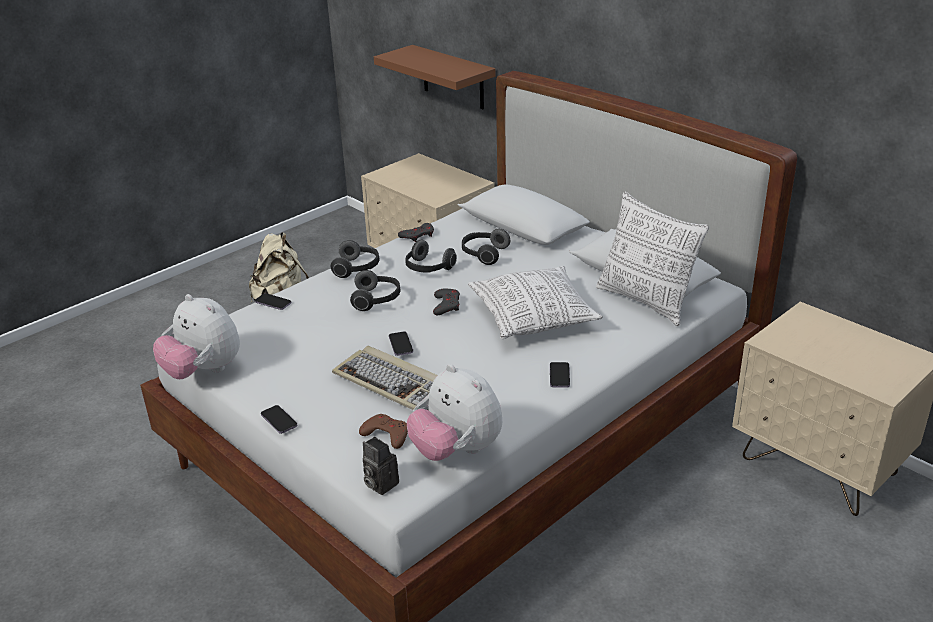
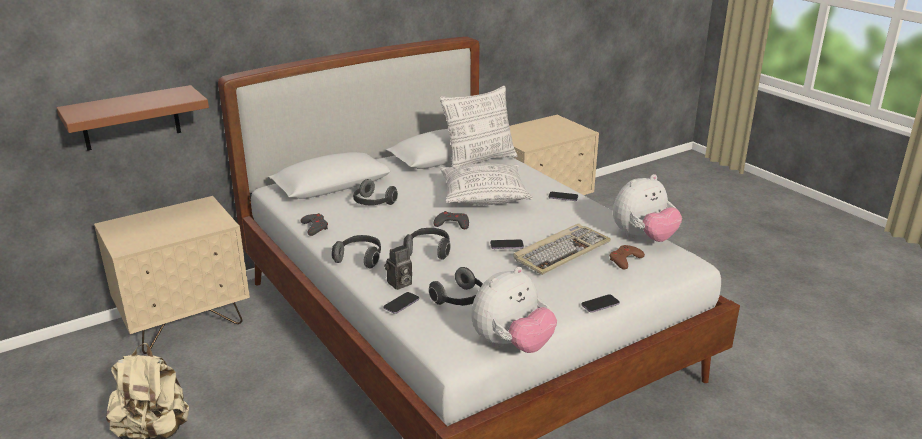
camera: 80 degrees left, 5 degrees down
camera [363,437,399,495] -> camera moved to [384,245,412,290]
headphones [405,240,457,273] -> headphones moved to [429,267,483,306]

